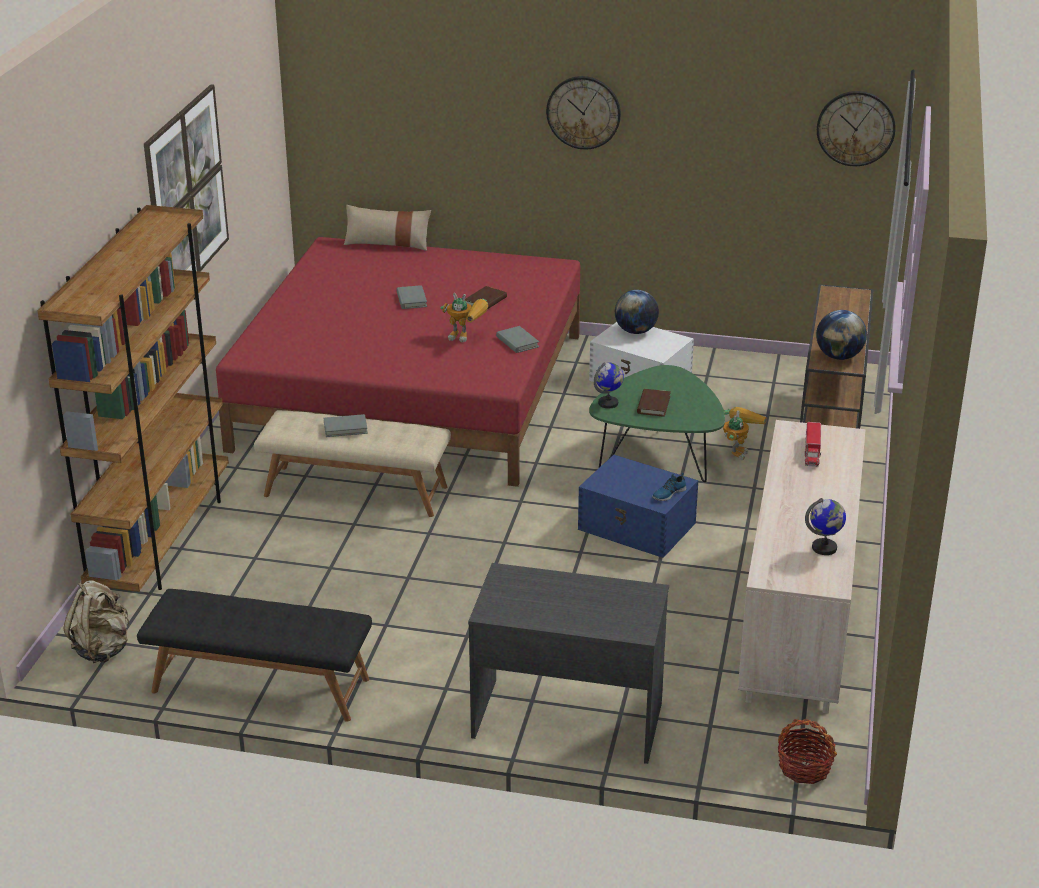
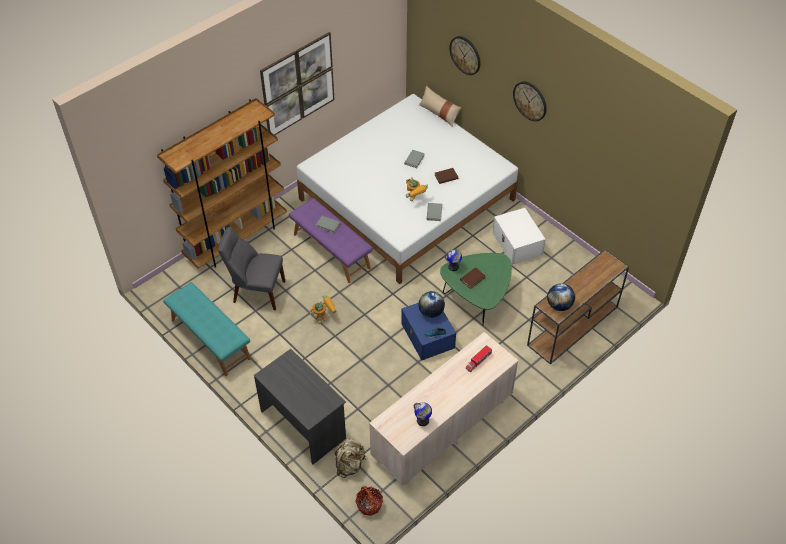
camera: 35 degrees right, 20 degrees up
beige backpack [64,580,130,663] -> beige backpack moved to [334,439,366,478]
black bench [137,589,372,722] -> turquoise bench [163,282,251,376]
red bed [216,237,580,487] -> white bed [297,94,518,284]
beige bench [254,410,451,517] -> purple bench [289,198,373,283]
globe [615,290,659,334] -> globe moved to [418,291,445,318]
toy robot [723,407,767,460] -> toy robot moved to [310,295,336,324]
wall clock [817,91,895,166] -> wall clock moved to [450,36,480,75]
none -> grey chair [218,227,285,310]

